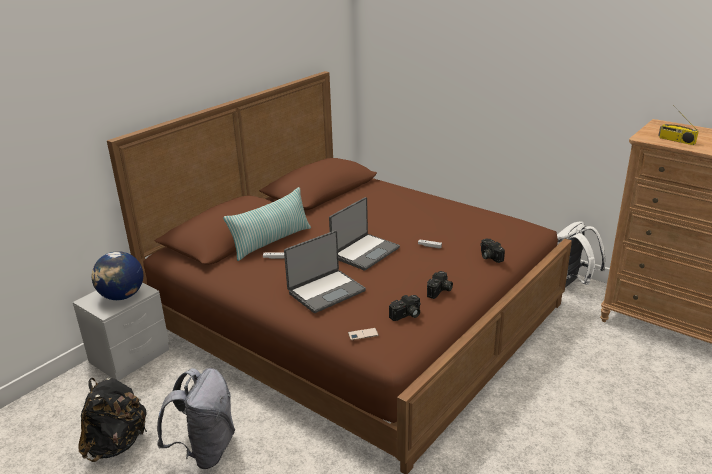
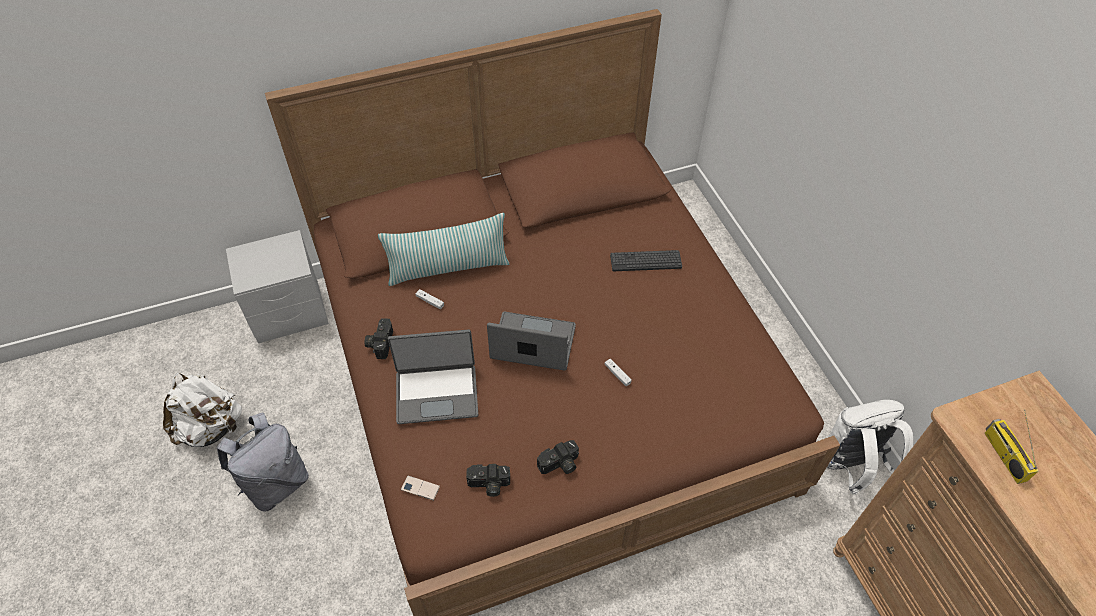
camera: 30 degrees right, 25 degrees up
black backpack [78,378,147,462] -> white backpack [163,373,242,447]
globe [91,251,143,300] -> none
laptop [329,197,400,271] -> laptop turned 150 degrees counterclockwise [487,312,576,371]
camera [480,238,505,263] -> camera moved to [365,318,393,359]
none -> keyboard [610,250,682,271]

